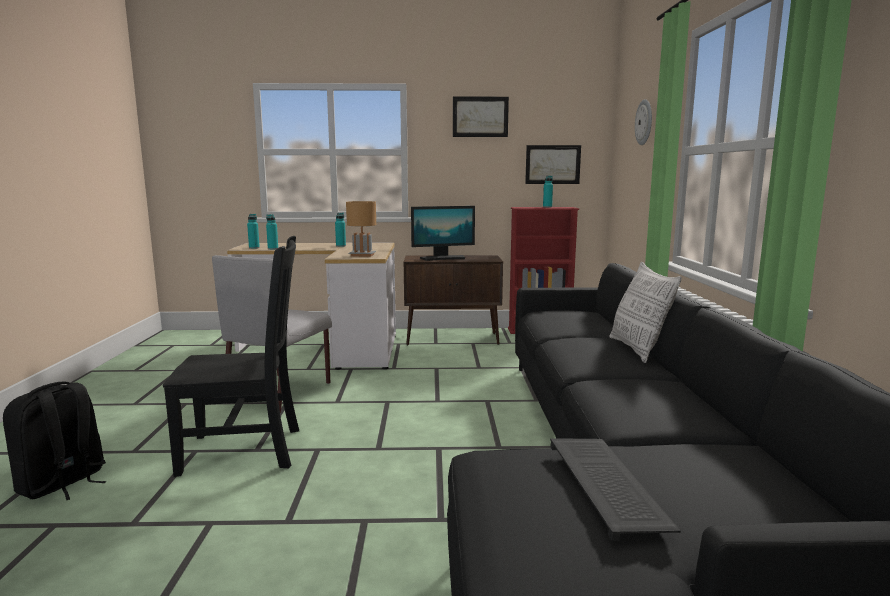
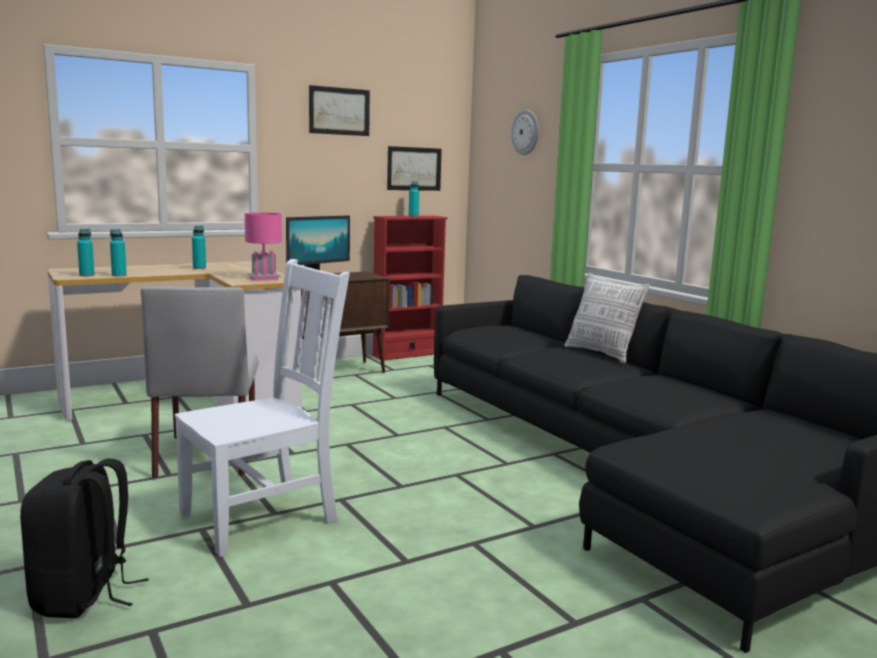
camera: 30 degrees left, 0 degrees up
black chair [163,236,299,477] -> white chair [174,259,350,557]
brown table lamp [346,201,376,257] -> pink table lamp [245,212,282,281]
keyboard [550,438,681,541] -> none

